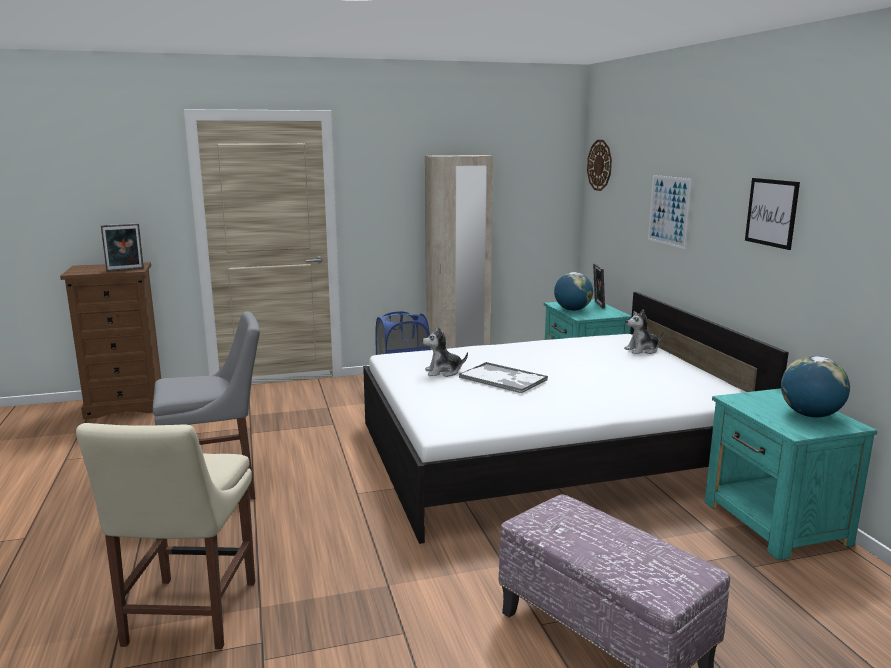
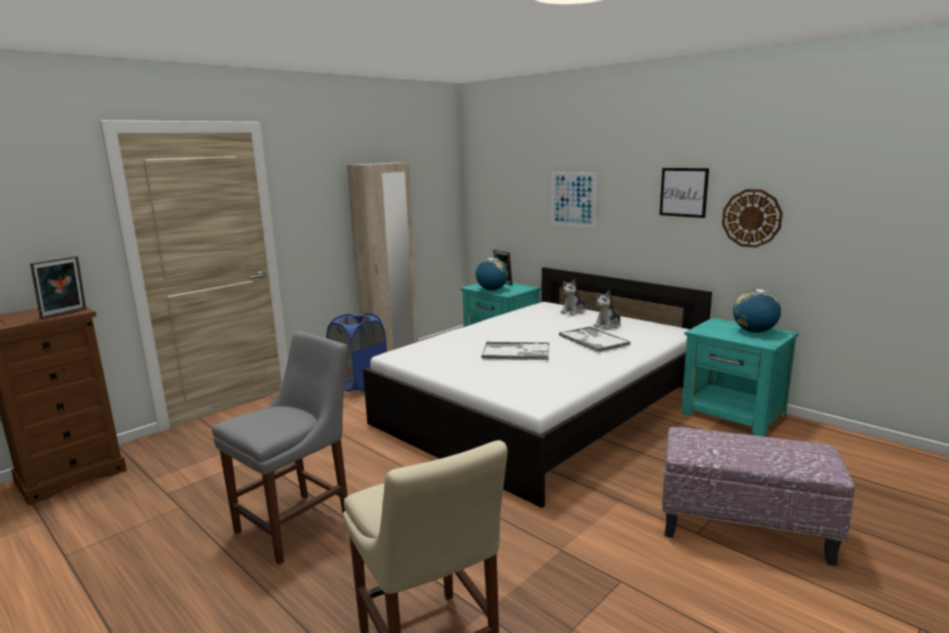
camera: 30 degrees left, 0 degrees up
plush toy [422,327,468,377] -> plush toy moved to [593,290,621,330]
wall clock [587,140,612,191] -> wall clock moved to [722,189,783,248]
none -> tray [559,326,630,352]

